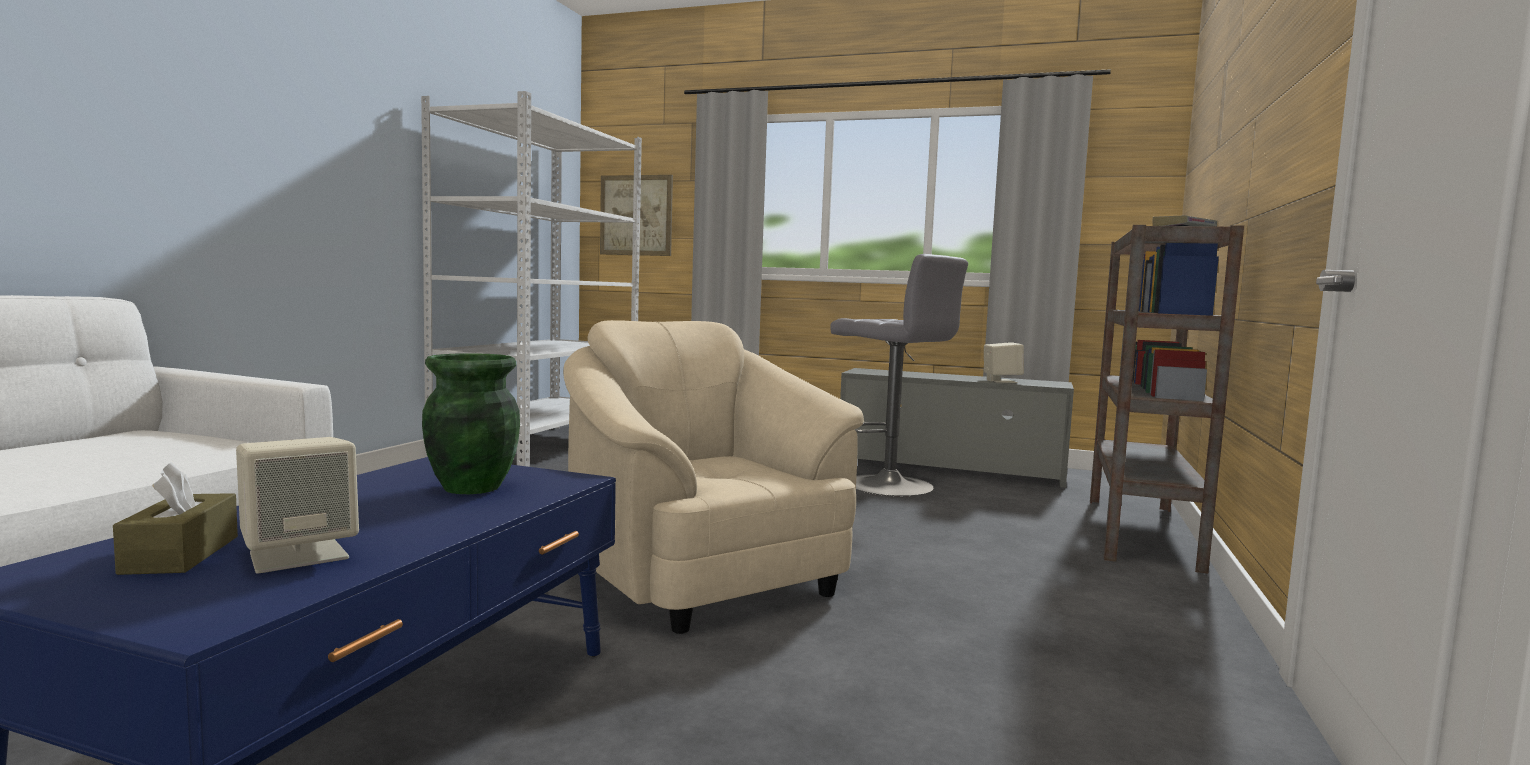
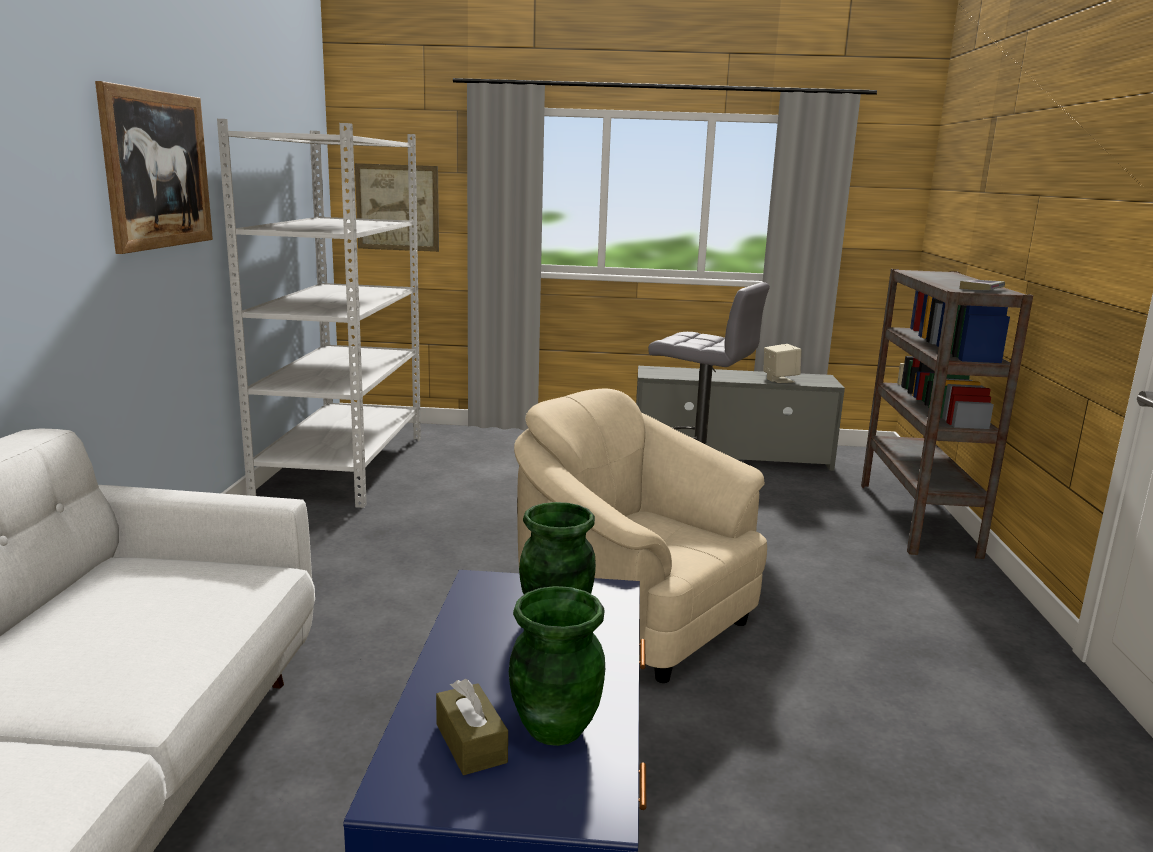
camera: 15 degrees left, 10 degrees up
beige speaker [236,437,359,574] -> green vase [509,586,605,746]
none -> picture [95,81,213,254]

